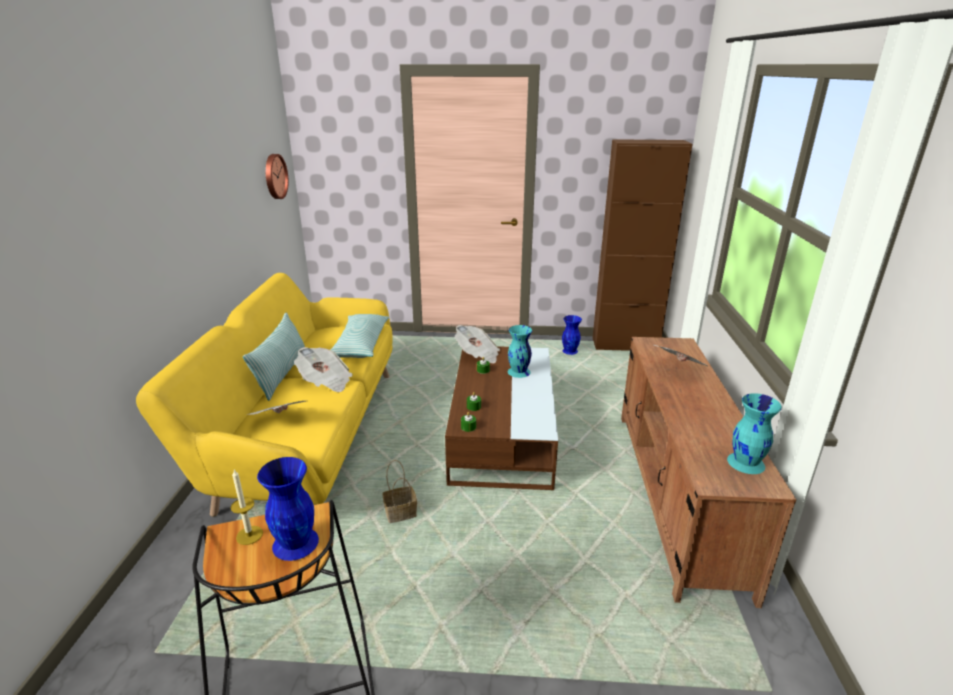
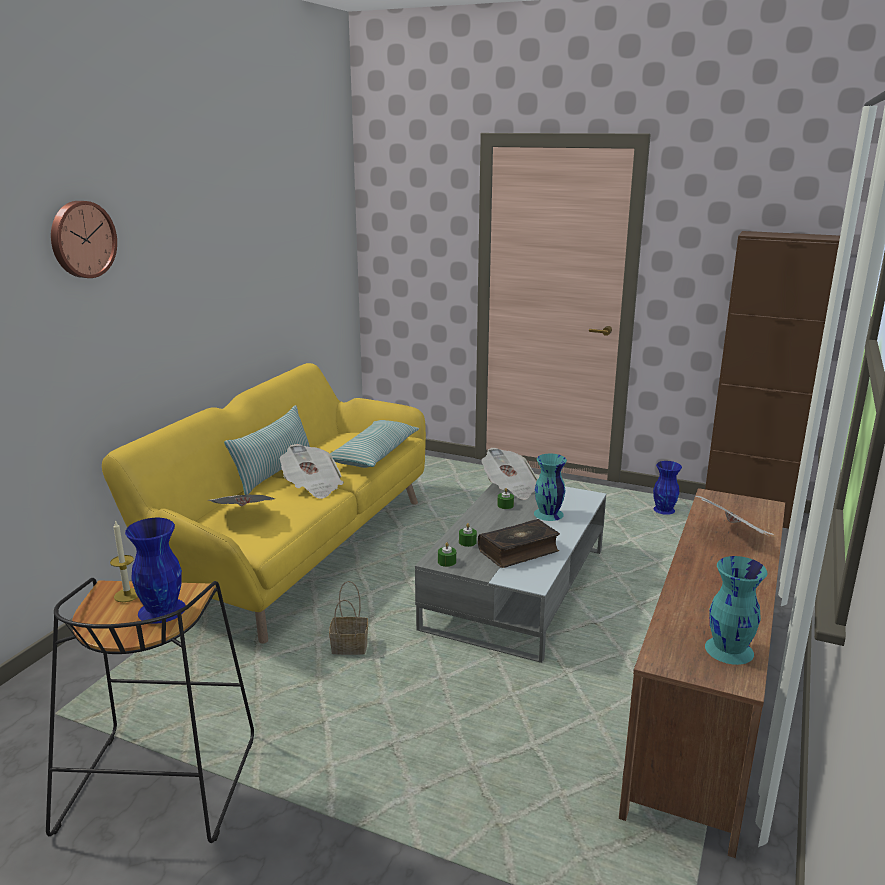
camera: 20 degrees right, 5 degrees down
wall clock [266,154,289,199] -> wall clock moved to [51,201,117,278]
brown coffee table [445,346,558,490] -> grey coffee table [415,483,606,663]
none -> book [478,519,560,568]

